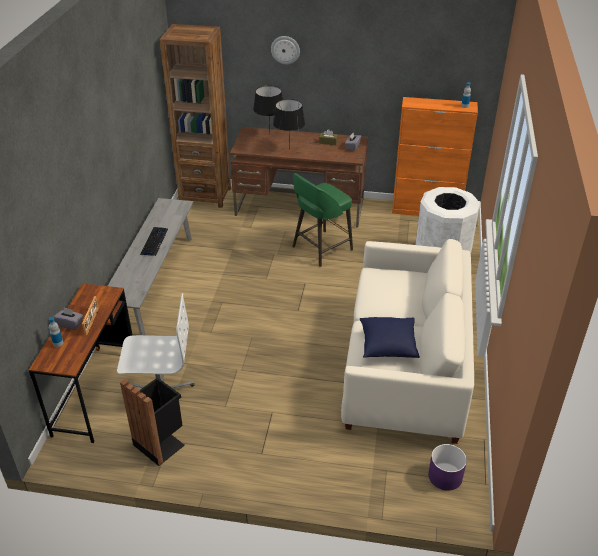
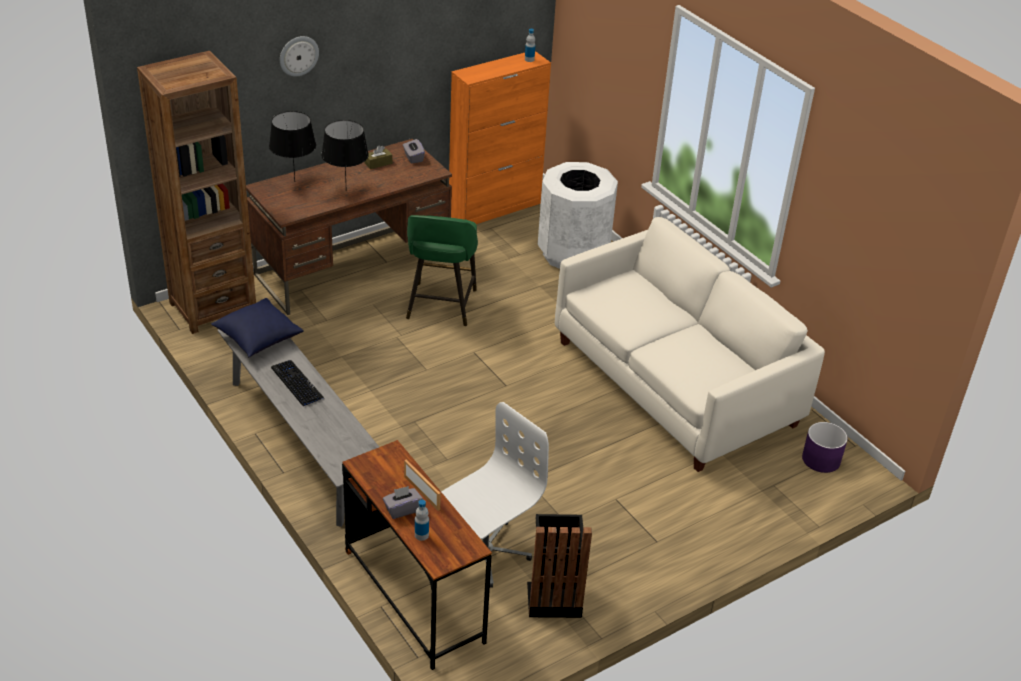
camera: 45 degrees left, 0 degrees up
blue pillow [360,317,420,358] -> blue pillow moved to [211,298,304,357]

